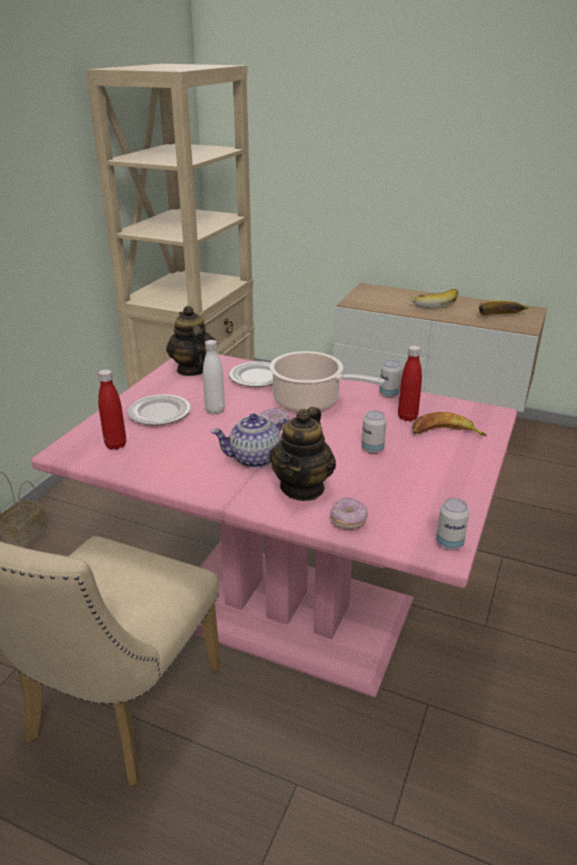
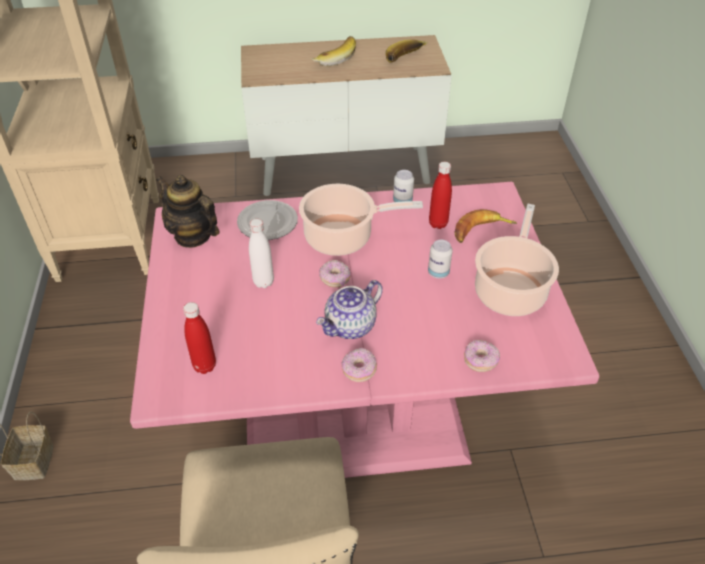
camera: 30 degrees left, 15 degrees up
plate [127,394,191,425] -> none
teapot [269,407,336,501] -> none
can [436,498,469,550] -> none
none -> donut [342,348,377,382]
none -> cooking pot [475,204,559,316]

